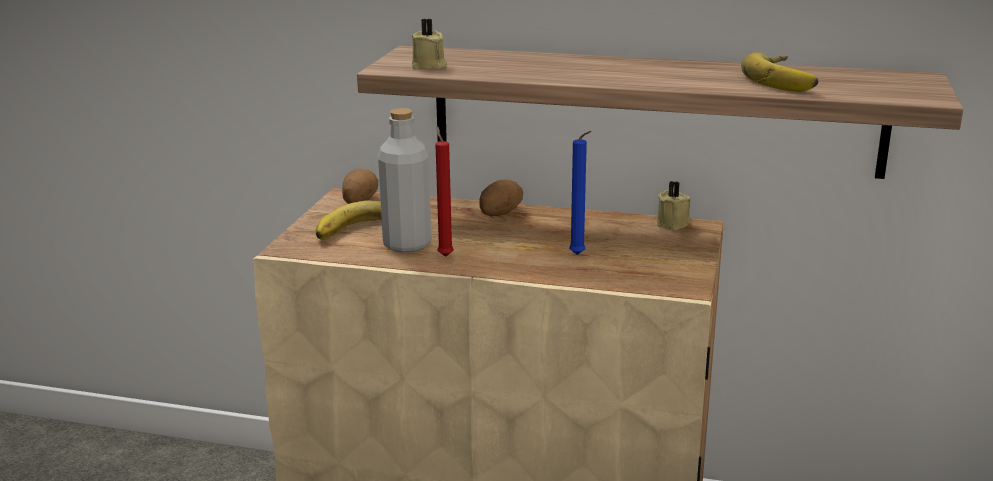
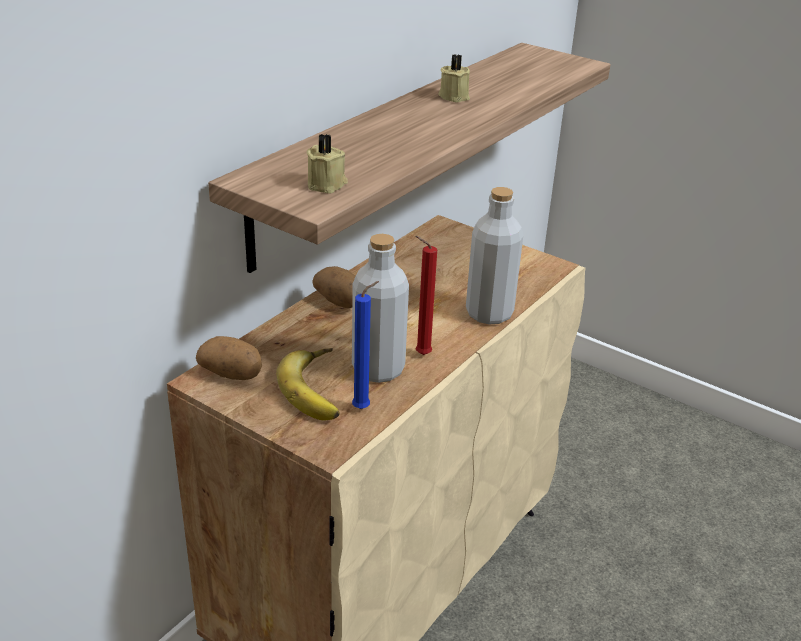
camera: 70 degrees left, 10 degrees up
blue candle [569,131,591,255] -> blue candle moved to [352,281,379,409]
beige candle [657,181,692,230] -> beige candle moved to [438,54,470,102]
banana [741,52,818,92] -> none
none -> grey bottle [466,187,523,325]

